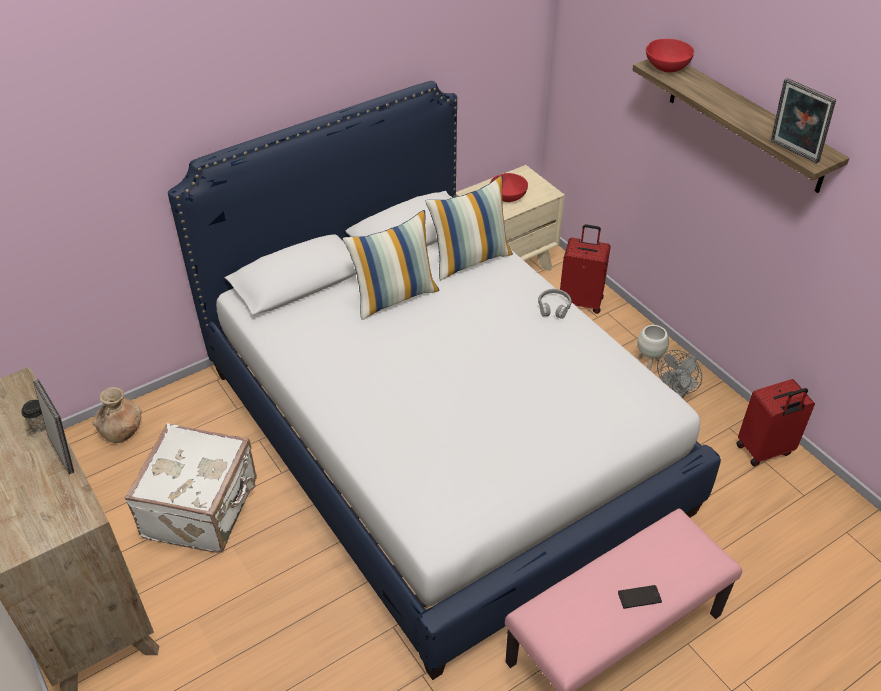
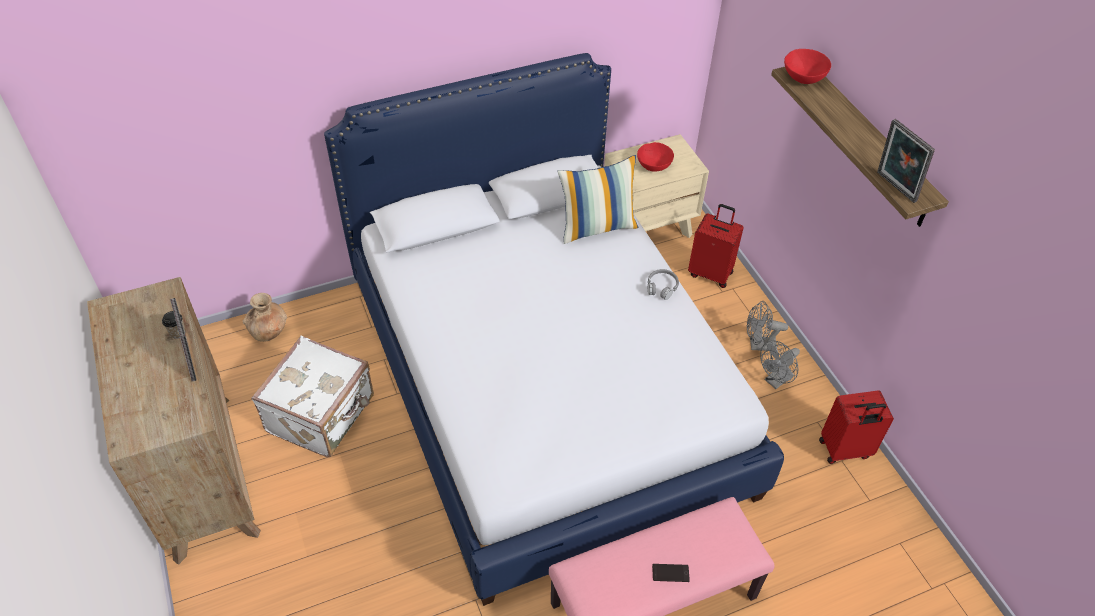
camera: 10 degrees right, 5 degrees up
pillow [343,210,439,320] -> none
white planter [637,325,669,371] -> grey fan [747,301,788,351]

